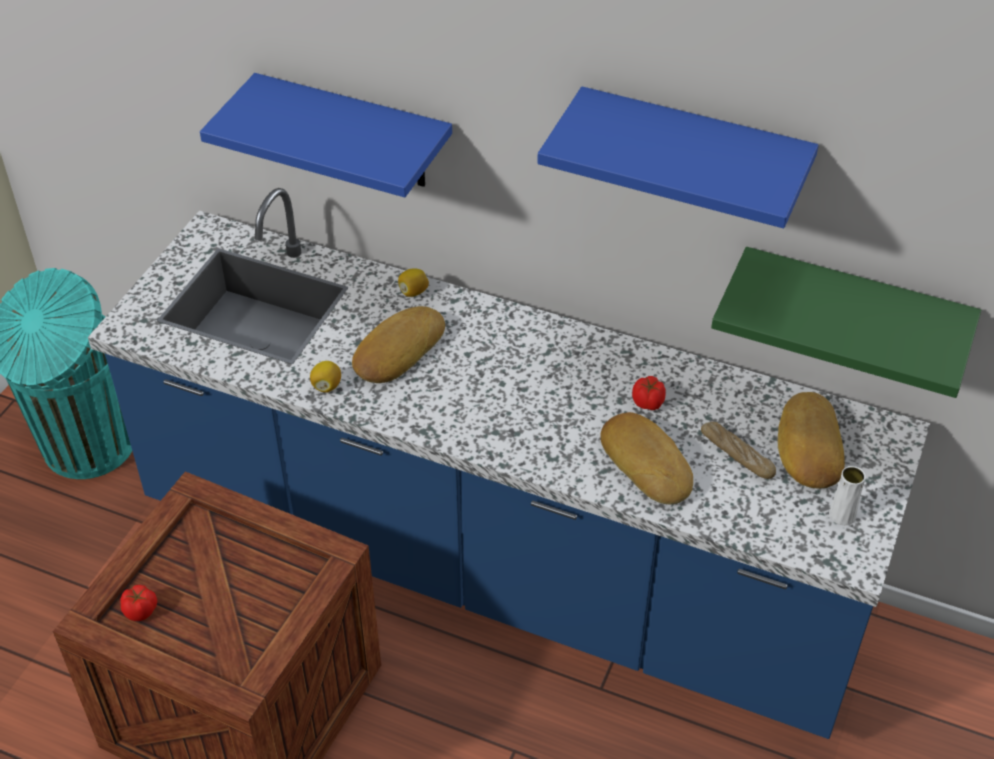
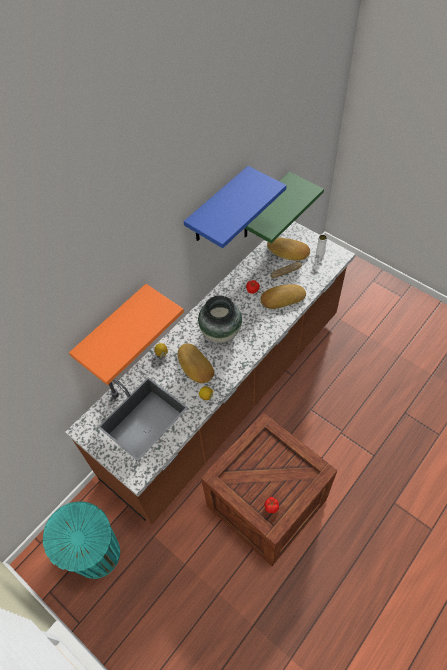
camera: 70 degrees left, 10 degrees up
blue counter [88,188,930,739] -> brown counter [65,221,355,525]
blue shelf [200,73,452,197] -> orange shelf [69,284,184,385]
none -> vase [198,296,242,343]

